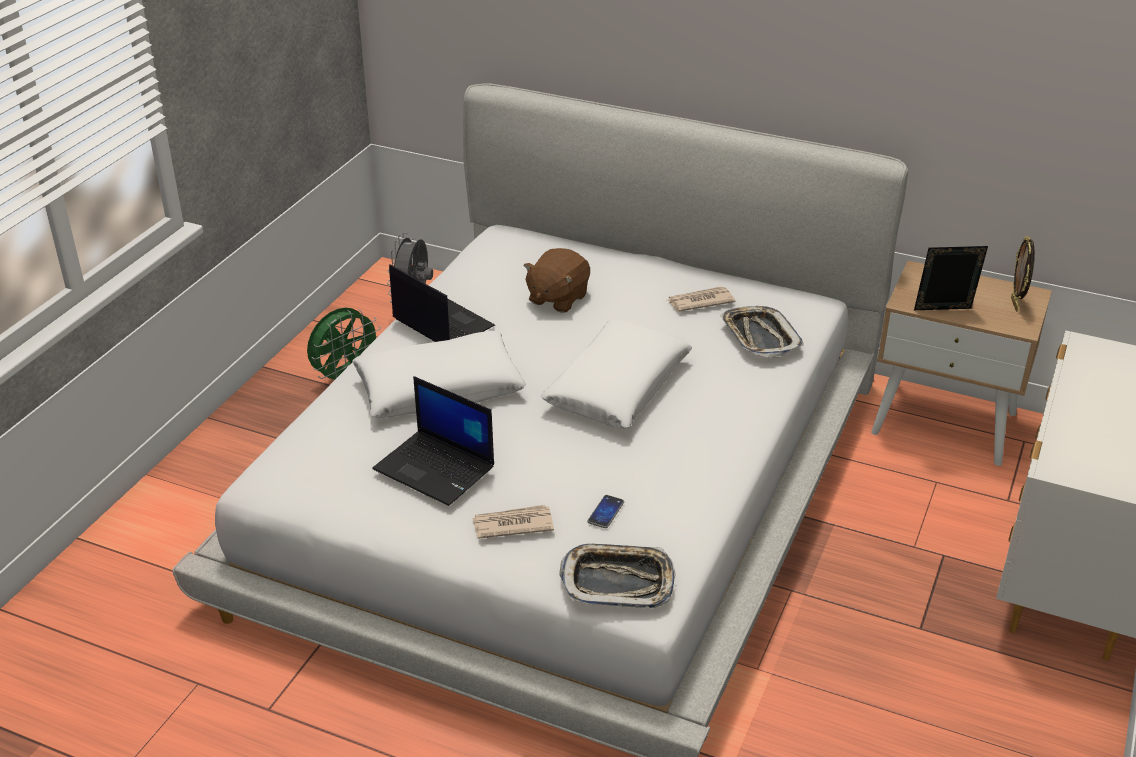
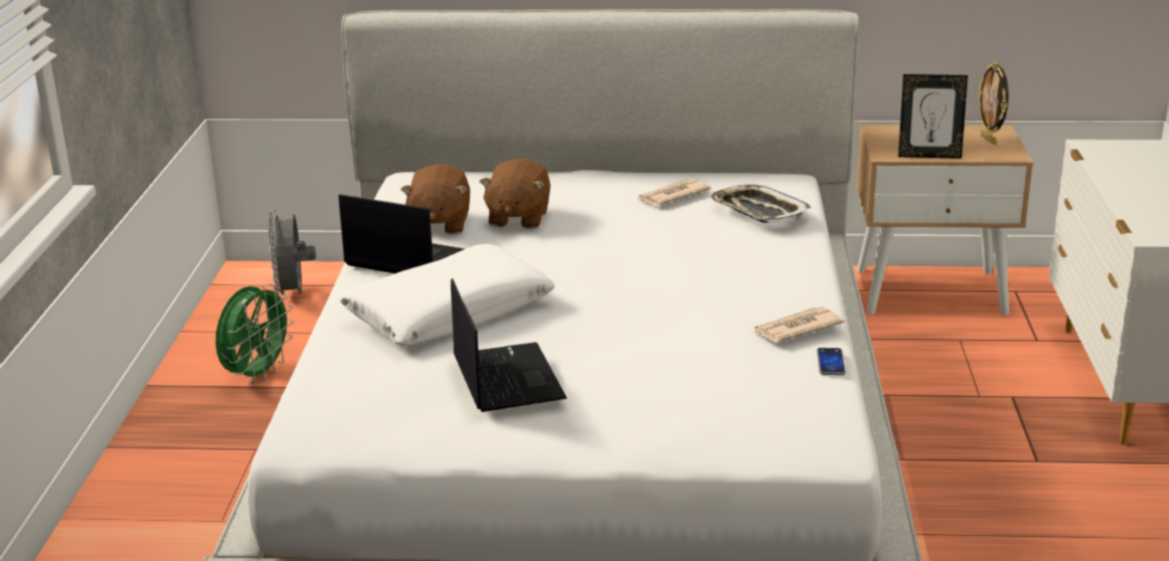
camera: 20 degrees left, 10 degrees down
laptop [372,376,494,506] -> laptop turned 120 degrees counterclockwise [451,278,567,412]
newspaper [472,505,554,538] -> newspaper moved to [753,307,844,343]
white pillow [541,319,692,429] -> none
tray [559,544,676,608] -> none
phone [588,495,624,528] -> phone moved to [817,348,846,375]
picture frame [914,246,988,310] -> picture frame turned 150 degrees counterclockwise [898,74,968,159]
none -> brown plush toy [401,164,470,234]

